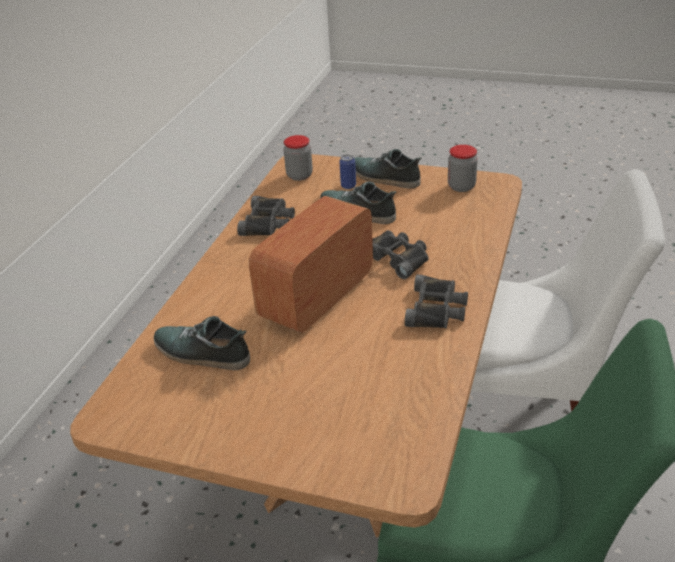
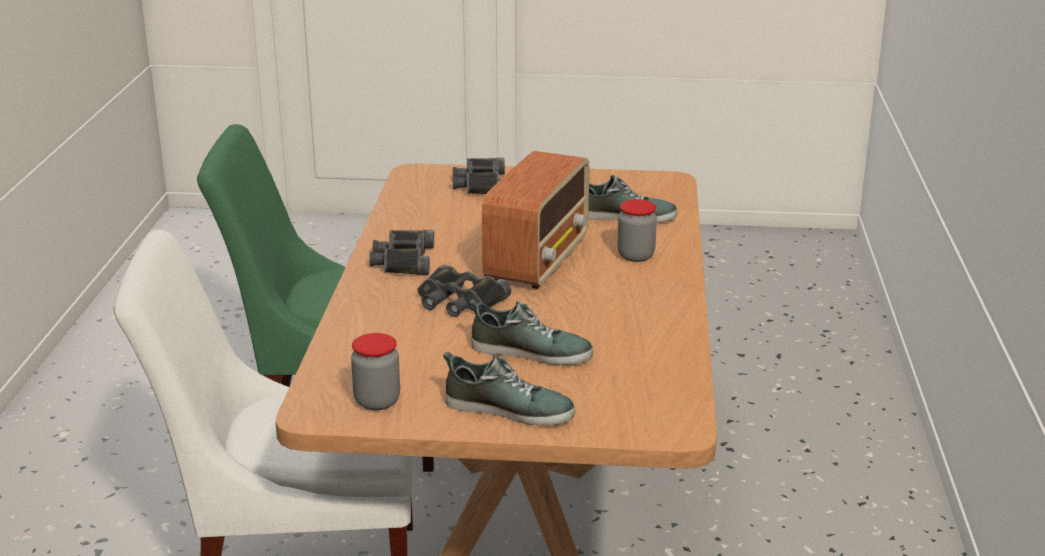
camera: 165 degrees right, 10 degrees down
black binoculars [237,196,295,236] -> black binoculars moved to [453,158,505,194]
jar [284,135,313,181] -> jar moved to [617,199,657,262]
can [339,154,356,189] -> none

